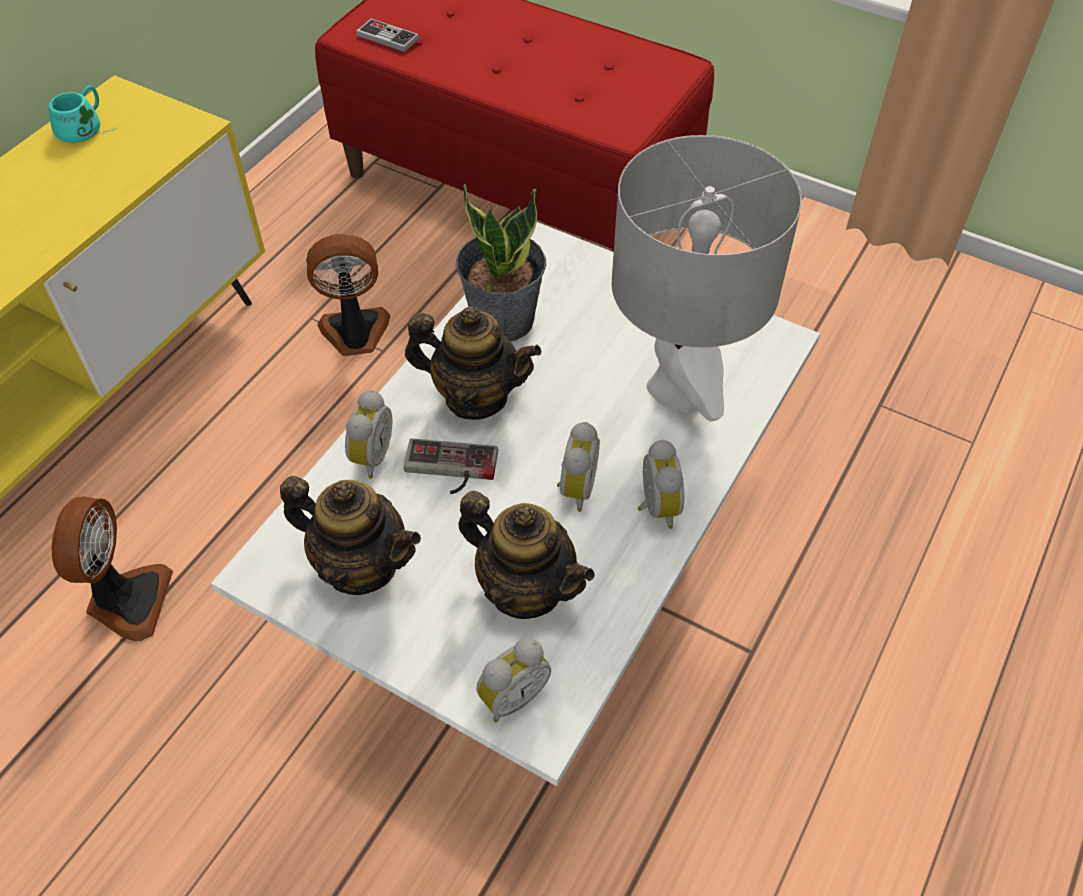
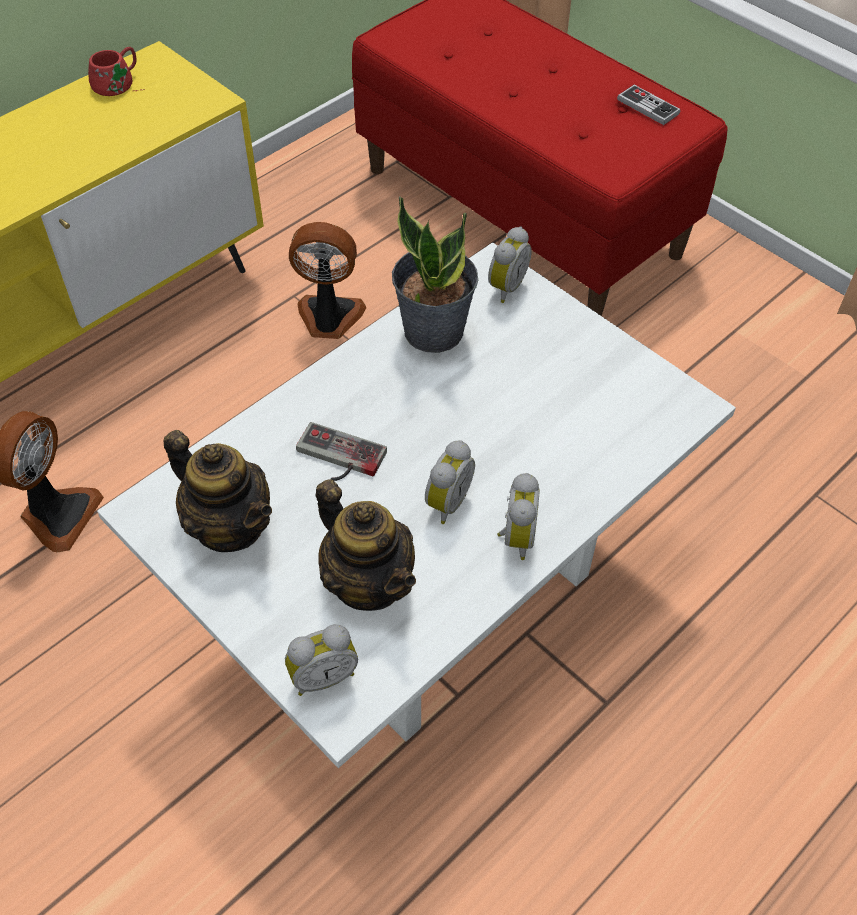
camera: 15 degrees right, 0 degrees up
turquoise mug [49,85,117,143] -> red mug [88,47,145,96]
alarm clock [345,390,393,479] -> alarm clock moved to [488,227,532,303]
game controller [356,19,419,52] -> game controller moved to [617,85,680,125]
teapot [405,306,542,420] -> none
grey table lamp [612,135,802,421] -> none

